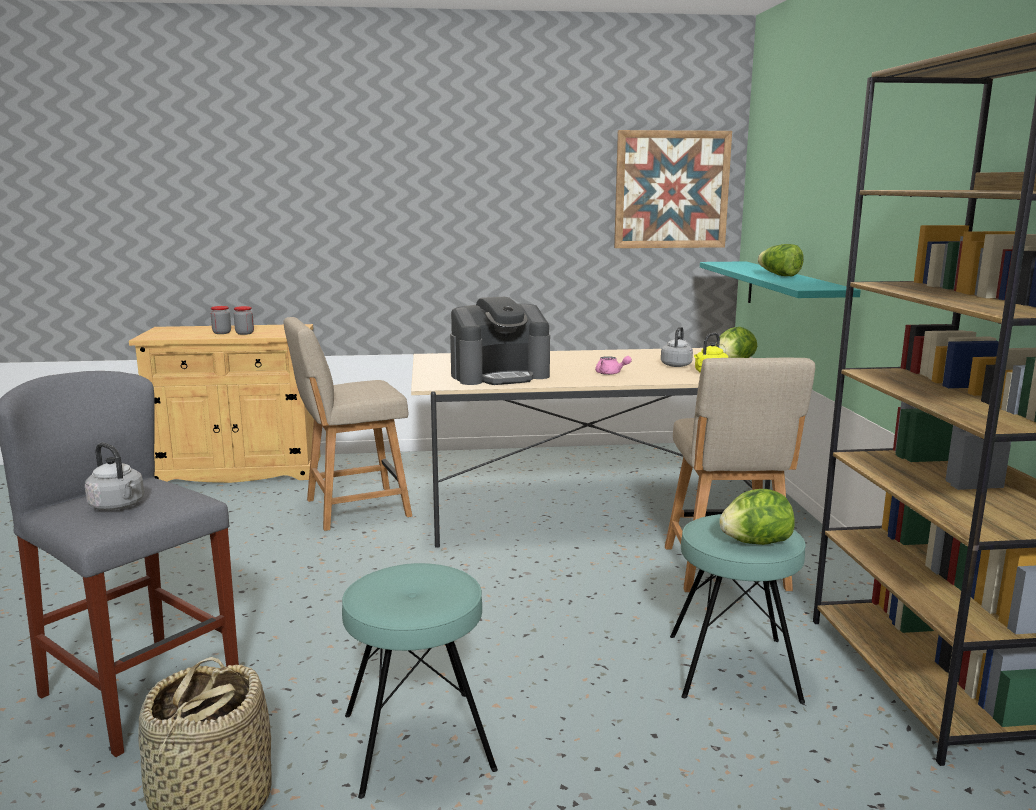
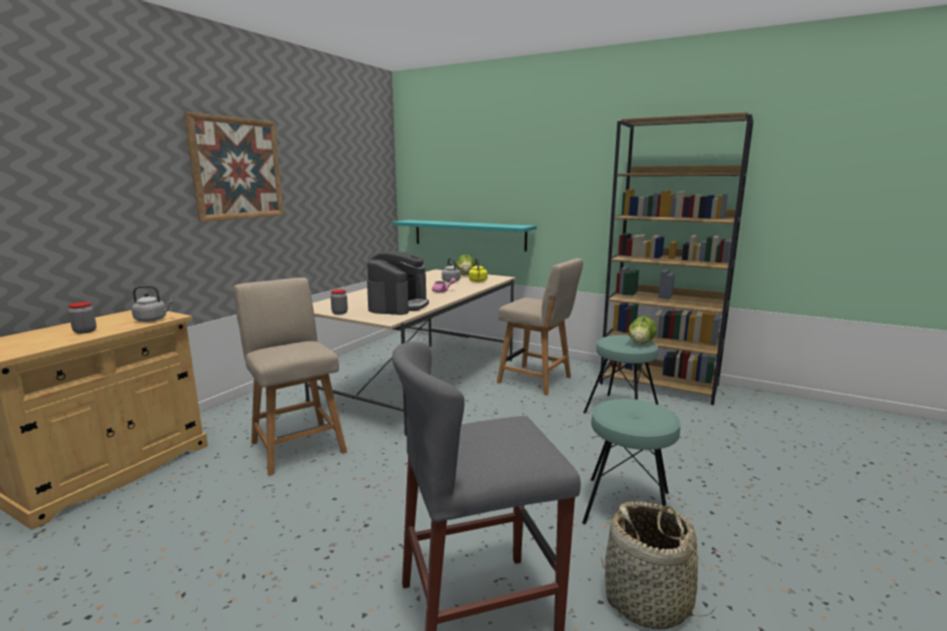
camera: 55 degrees left, 0 degrees up
grey kettle [85,442,144,510] -> grey kettle moved to [132,285,173,322]
jar [234,306,254,335] -> jar moved to [331,289,348,315]
beige chair [284,317,412,531] -> beige chair turned 135 degrees clockwise [233,278,347,476]
picture [614,130,732,248] -> picture moved to [184,112,284,222]
lettuce [758,244,804,276] -> none

